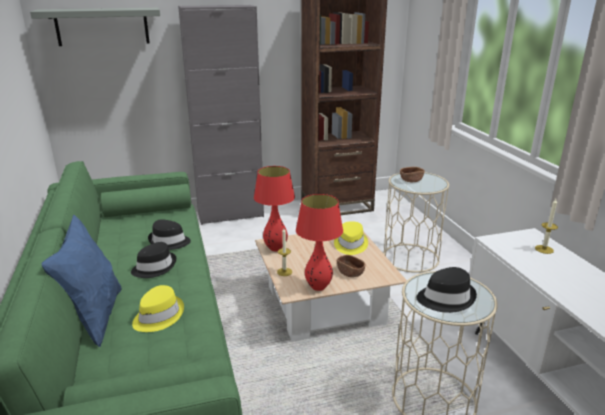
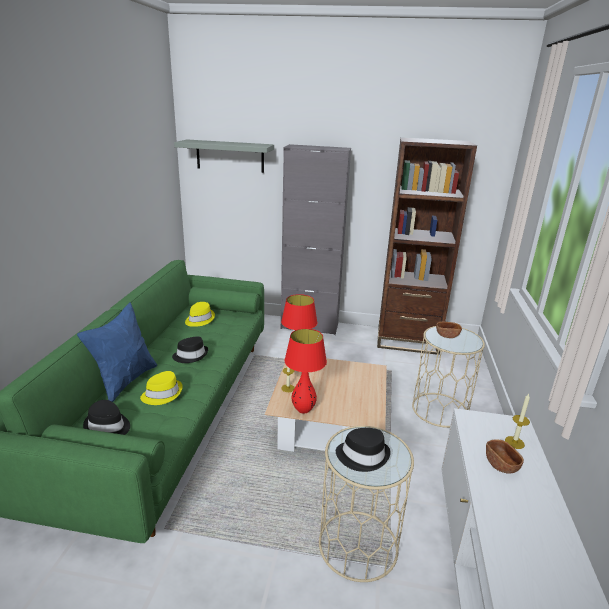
camera: 25 degrees right, 0 degrees up
black hat [148,219,191,250] -> black hat moved to [83,400,130,435]
yellow hat [334,221,368,255] -> yellow hat moved to [185,302,215,327]
brown bowl [337,255,365,277] -> brown bowl moved to [486,439,524,474]

